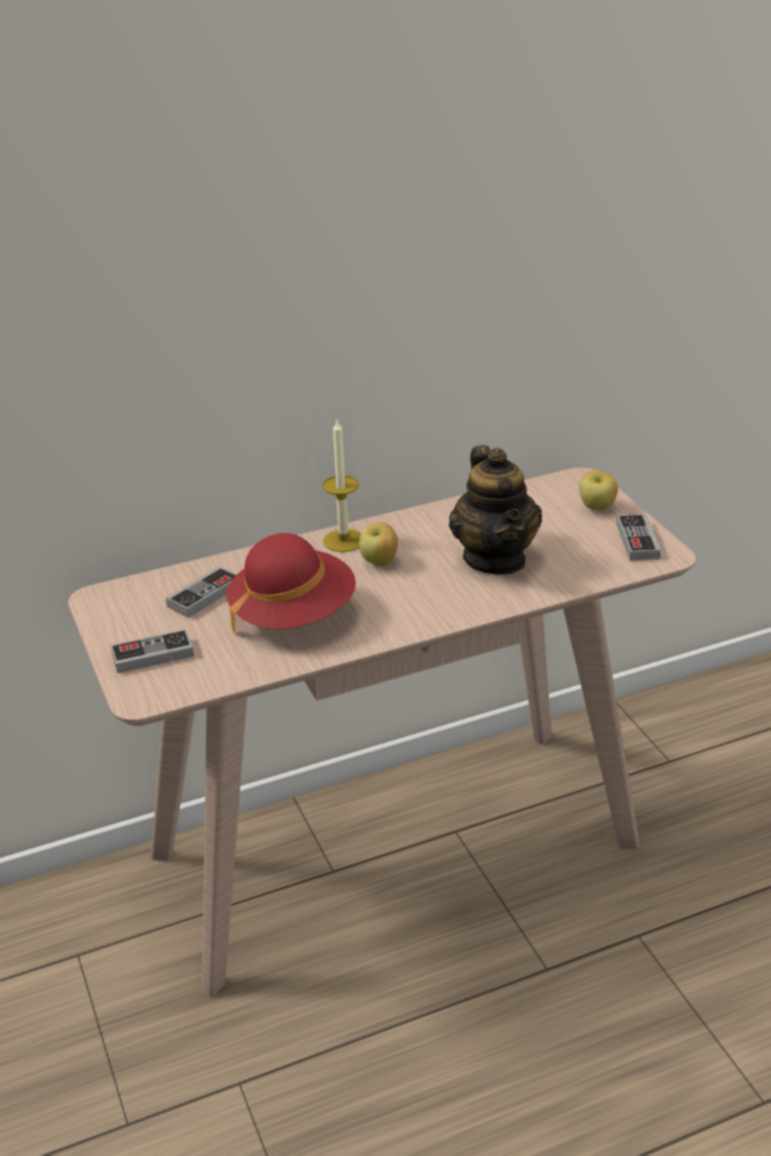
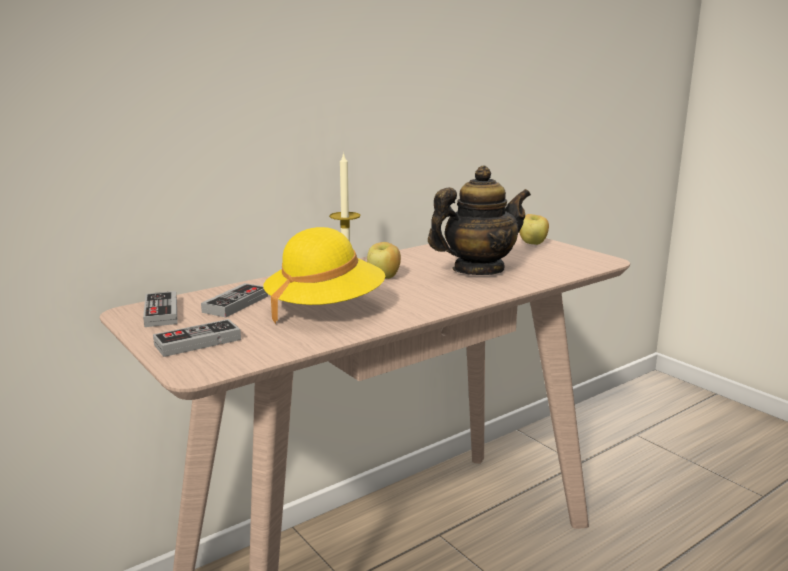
camera: 15 degrees left, 15 degrees down
red hat [226,533,356,635] -> yellow hat [263,227,385,324]
teapot [449,445,542,575] -> teapot turned 90 degrees counterclockwise [428,165,531,275]
game controller [616,514,661,561] -> game controller moved to [143,291,178,327]

